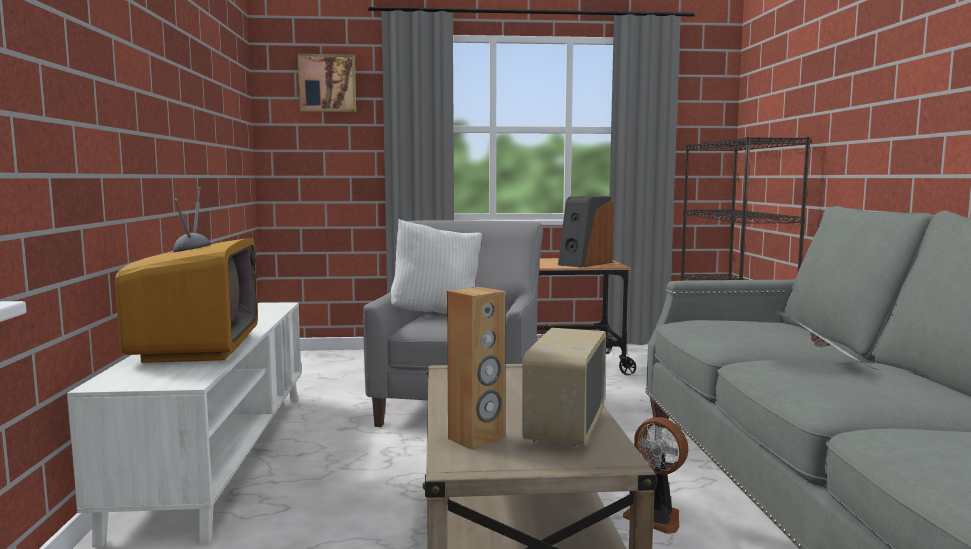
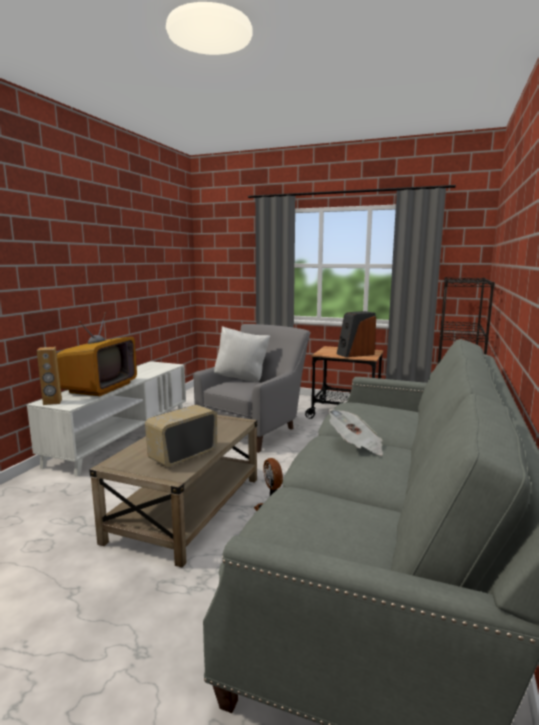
camera: 25 degrees right, 5 degrees up
picture [298,54,356,112] -> none
brown speaker [447,287,505,450] -> brown speaker moved to [37,347,62,405]

